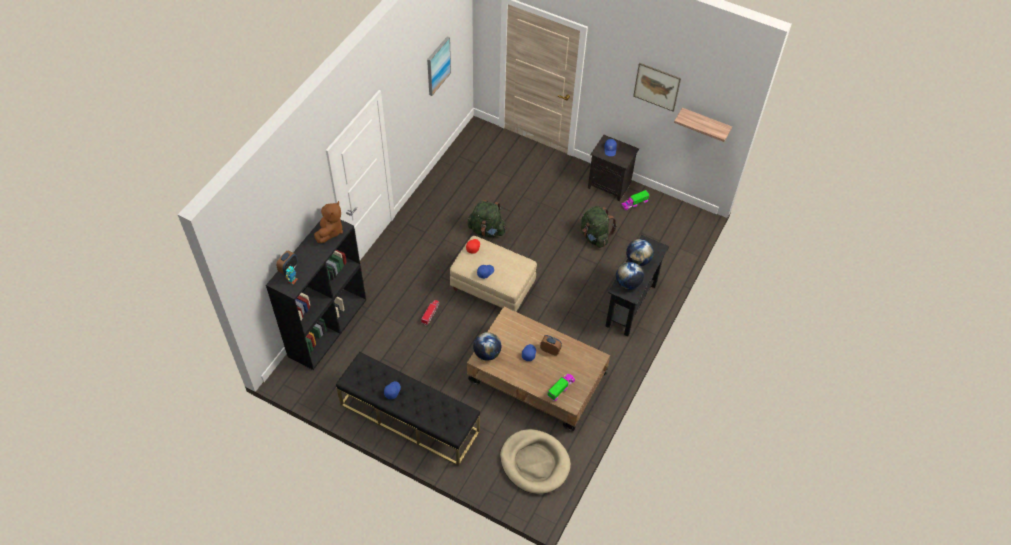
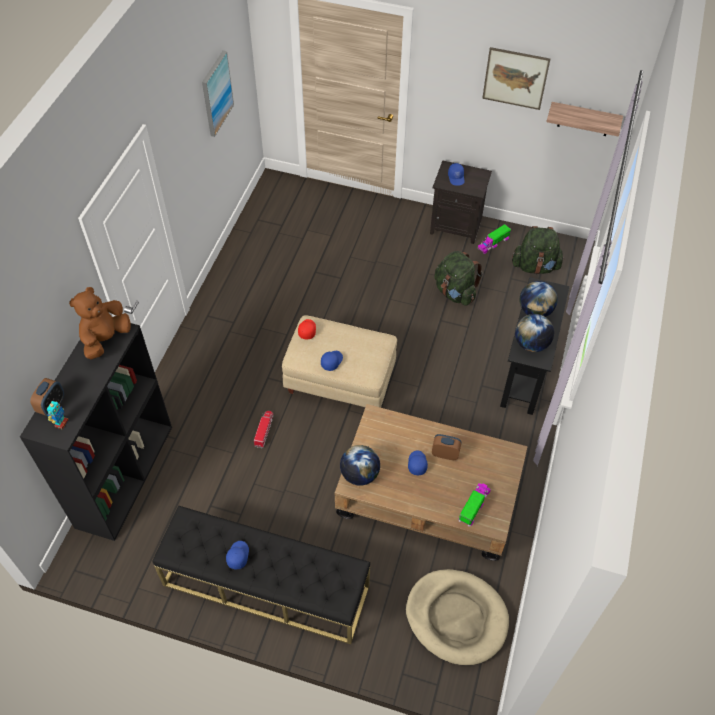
camera: 10 degrees left, 0 degrees up
brown plush toy [314,201,343,243] -> brown plush toy turned 150 degrees counterclockwise [69,287,131,360]
green backpack [468,200,506,237] -> green backpack moved to [512,226,565,274]

